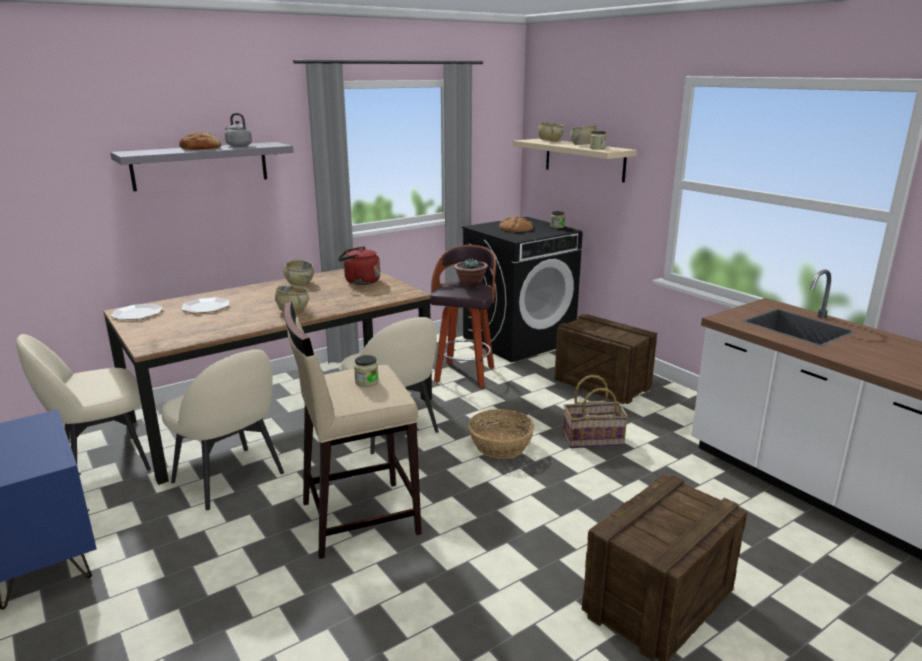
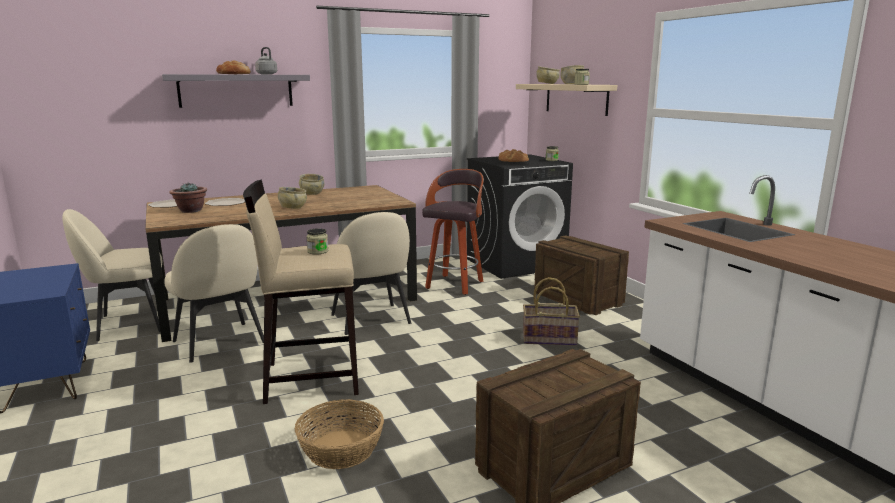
camera: 10 degrees right, 5 degrees down
red kettle [338,246,380,285] -> none
potted plant [454,258,488,288] -> potted plant moved to [169,182,207,213]
basket [468,409,535,459] -> basket moved to [295,399,384,469]

